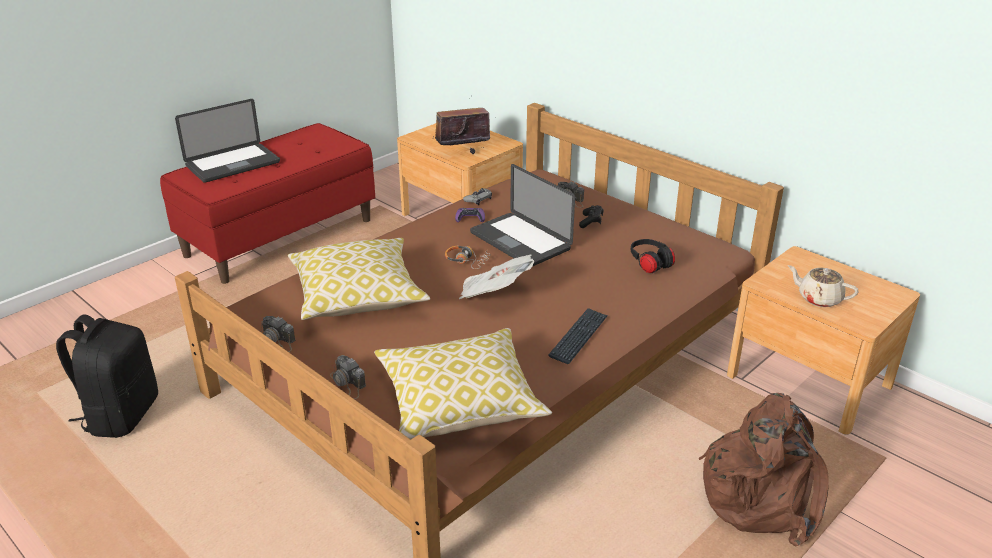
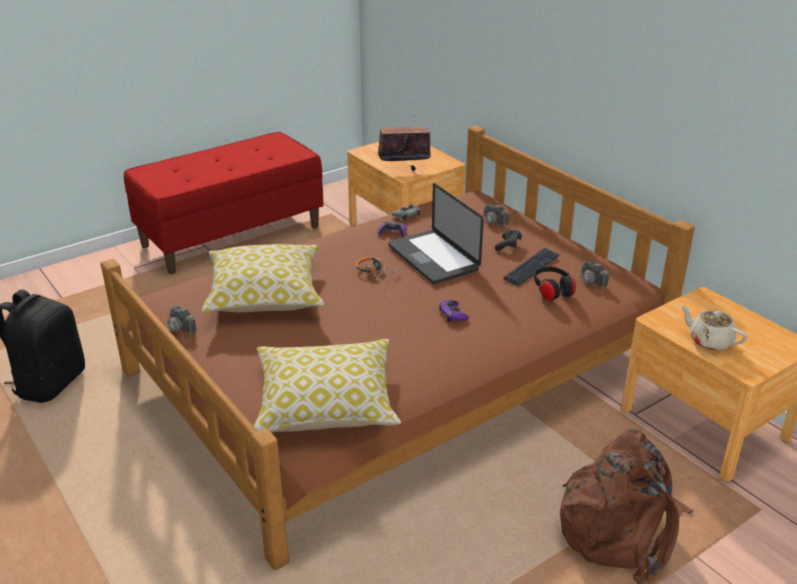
camera: 10 degrees right, 0 degrees up
laptop [175,99,280,183] -> none
camera [330,355,366,399] -> camera moved to [576,261,609,294]
newspaper [459,254,534,299] -> none
keyboard [548,308,608,364] -> keyboard moved to [503,248,560,286]
none -> purple game controller [439,300,469,322]

